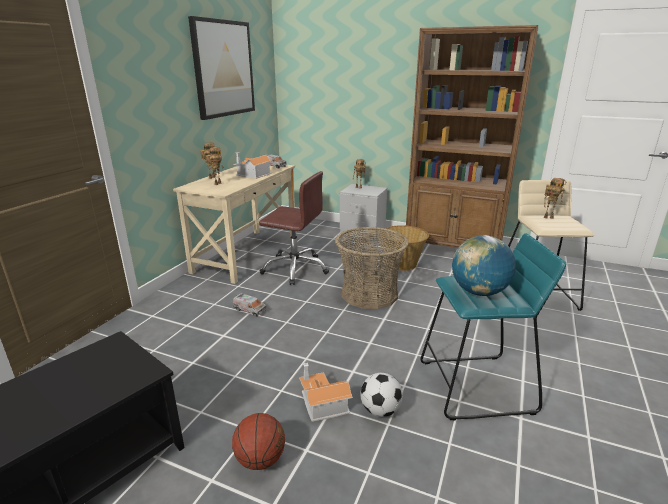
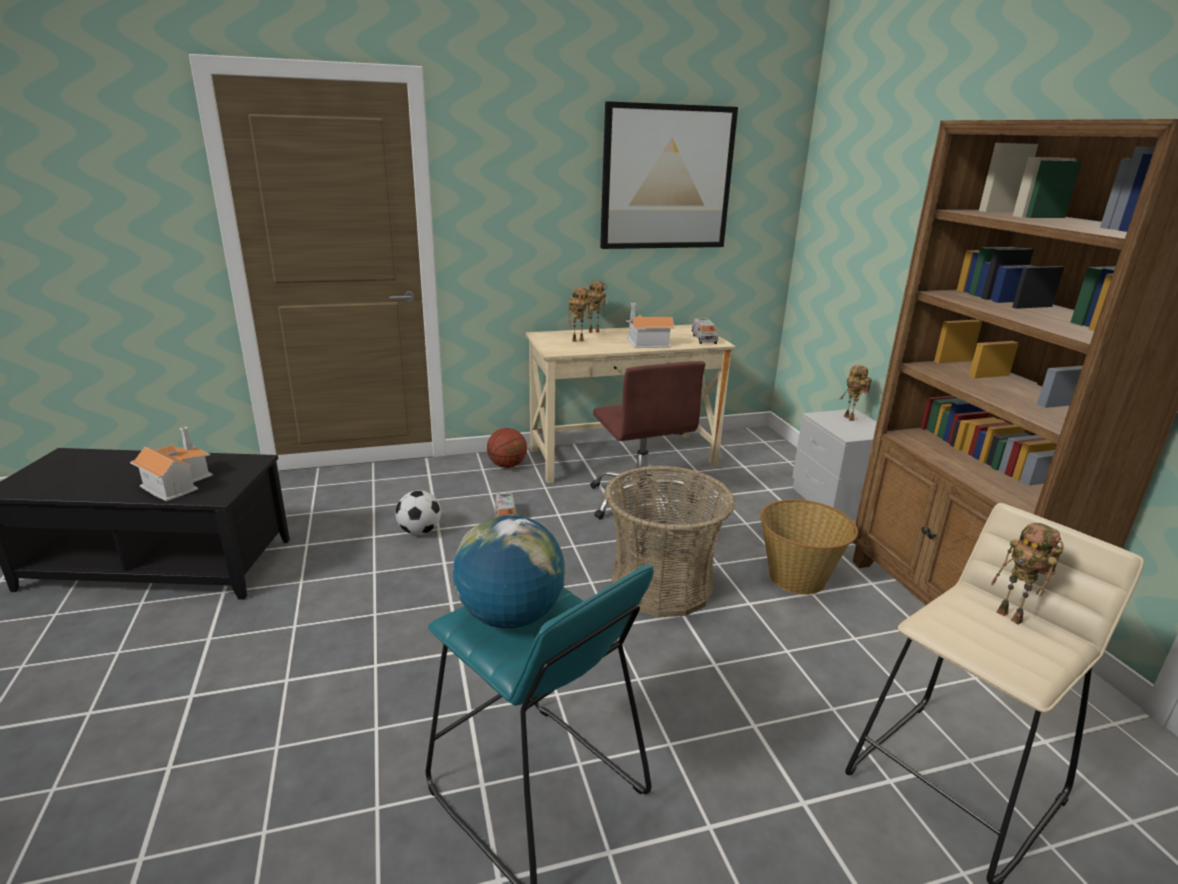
camera: 50 degrees right, 0 degrees up
basketball [232,413,285,470] -> basketball moved to [487,428,527,468]
toy house [299,363,353,422] -> toy house moved to [130,427,213,501]
football [360,373,403,417] -> football moved to [395,490,441,535]

